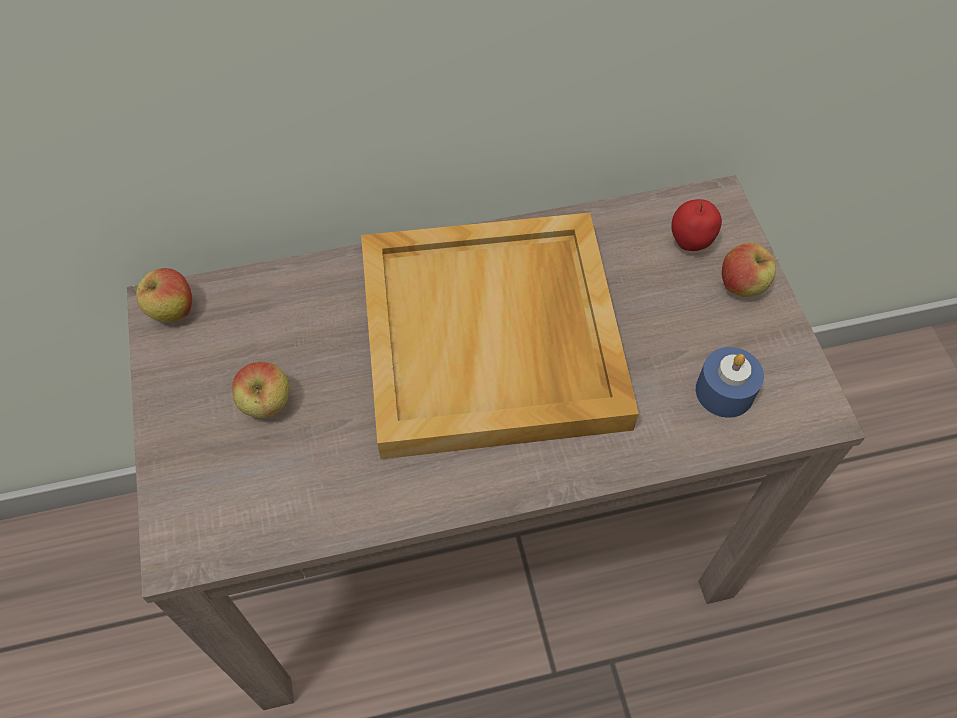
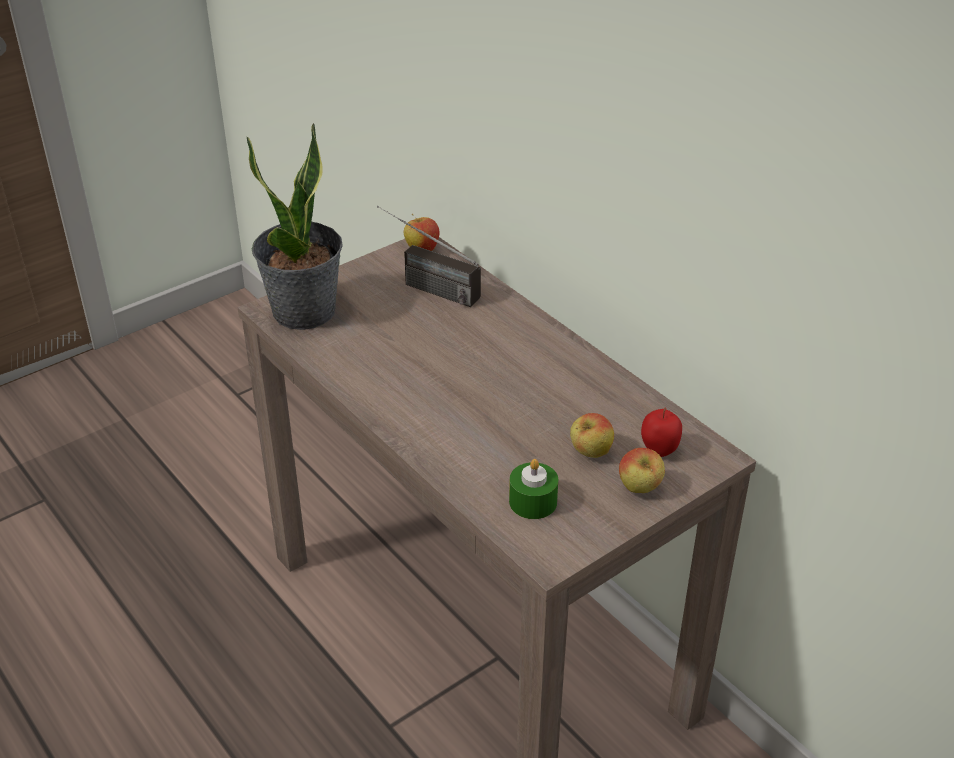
camera: 65 degrees right, 20 degrees down
apple [232,362,289,418] -> apple moved to [570,413,614,458]
beige tray [361,213,639,459] -> none
blue candle [696,347,764,418] -> green candle [509,459,558,519]
none -> potted plant [247,123,343,330]
none -> radio [377,206,481,307]

